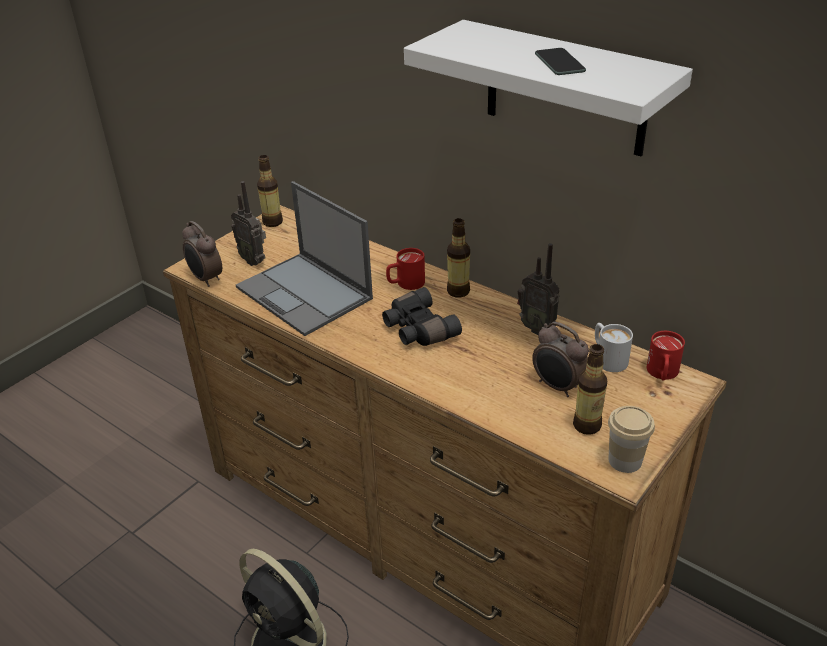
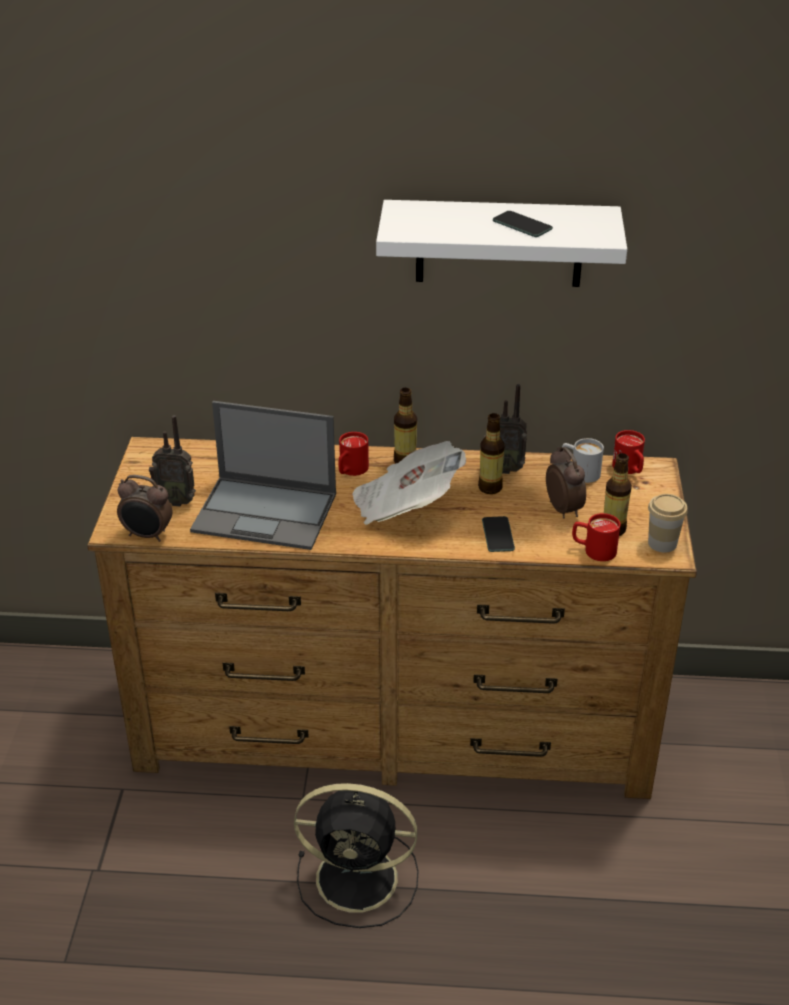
camera: 35 degrees left, 0 degrees up
bottle [257,155,283,227] -> bottle moved to [478,413,505,494]
black binoculars [382,287,462,346] -> newspaper [352,441,466,525]
alarm clock [532,322,589,397] -> alarm clock turned 120 degrees counterclockwise [546,447,586,518]
none -> phone [482,516,515,552]
none -> red mug [572,513,621,561]

